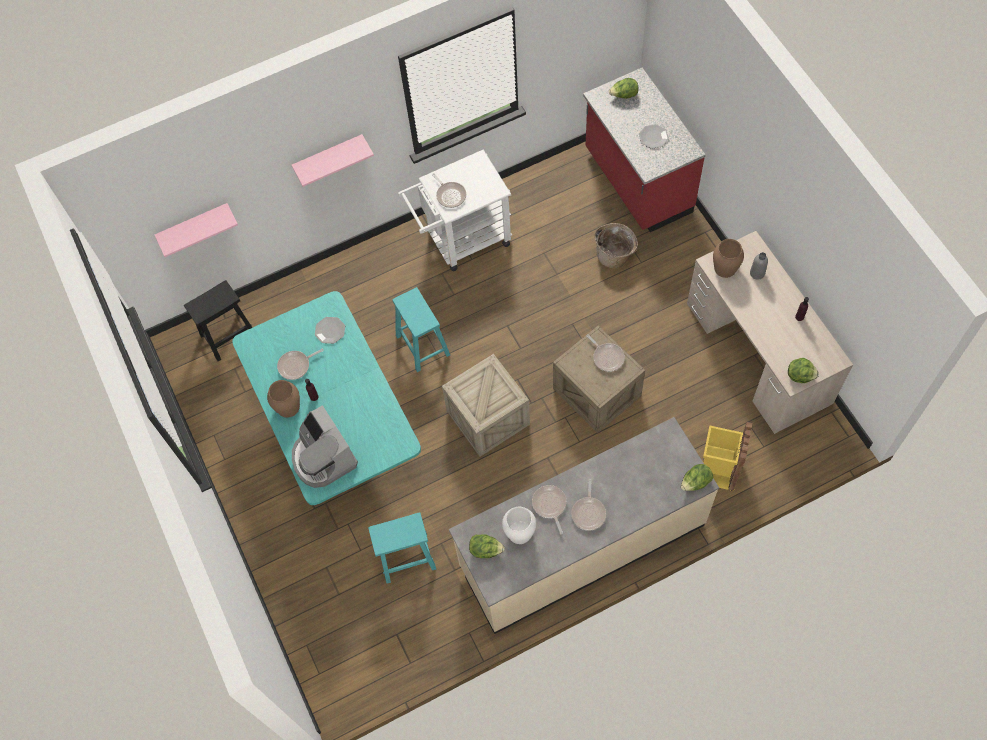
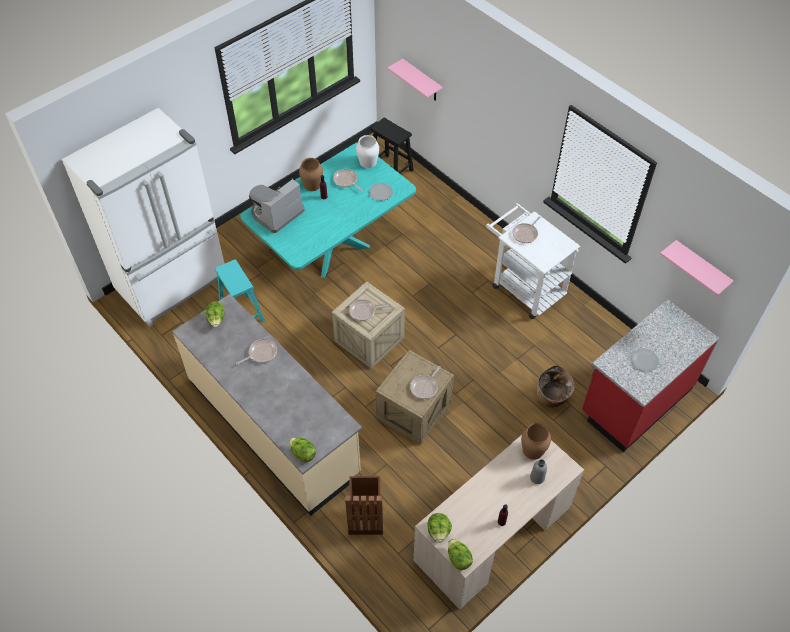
camera: 70 degrees right, 10 degrees down
pink shelf [292,134,374,187] -> pink shelf moved to [660,240,734,296]
turquoise stool [392,287,450,372] -> none
white vase [502,507,536,544] -> white vase moved to [356,135,379,168]
frying pan [571,479,606,531] -> frying pan moved to [349,299,389,321]
lettuce [609,78,639,99] -> lettuce moved to [448,539,473,570]
yellow trash can [703,422,752,491] -> brown trash can [345,476,383,535]
none -> white fridge [62,108,225,327]

